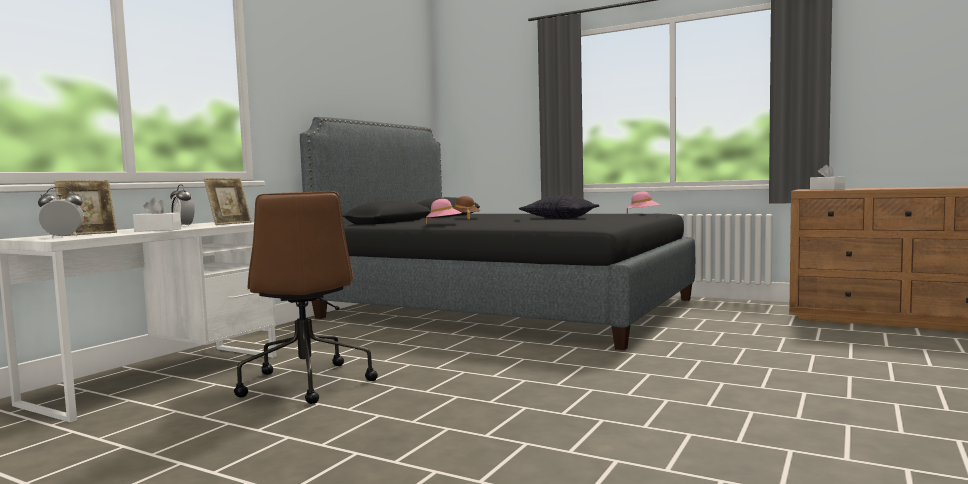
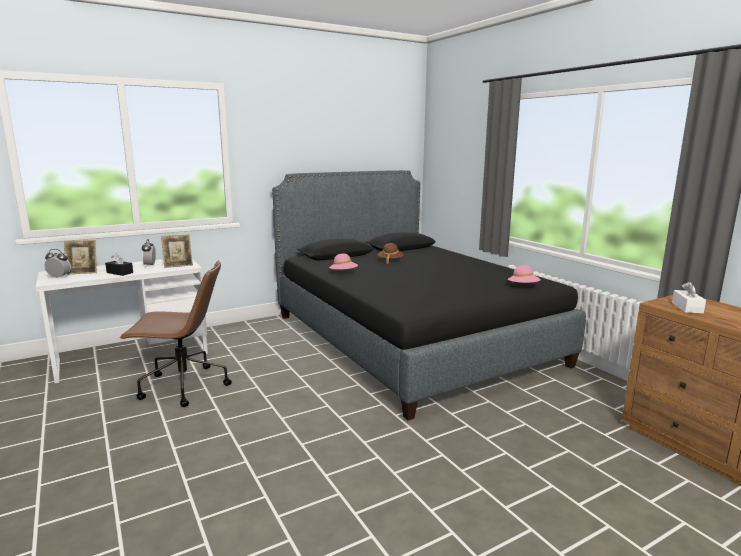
camera: 30 degrees right, 10 degrees up
white tissue box [133,198,181,232] -> black tissue box [105,253,133,276]
brown office chair [234,191,378,404] -> brown office chair turned 105 degrees counterclockwise [119,260,232,407]
pillow [519,195,599,219] -> none

